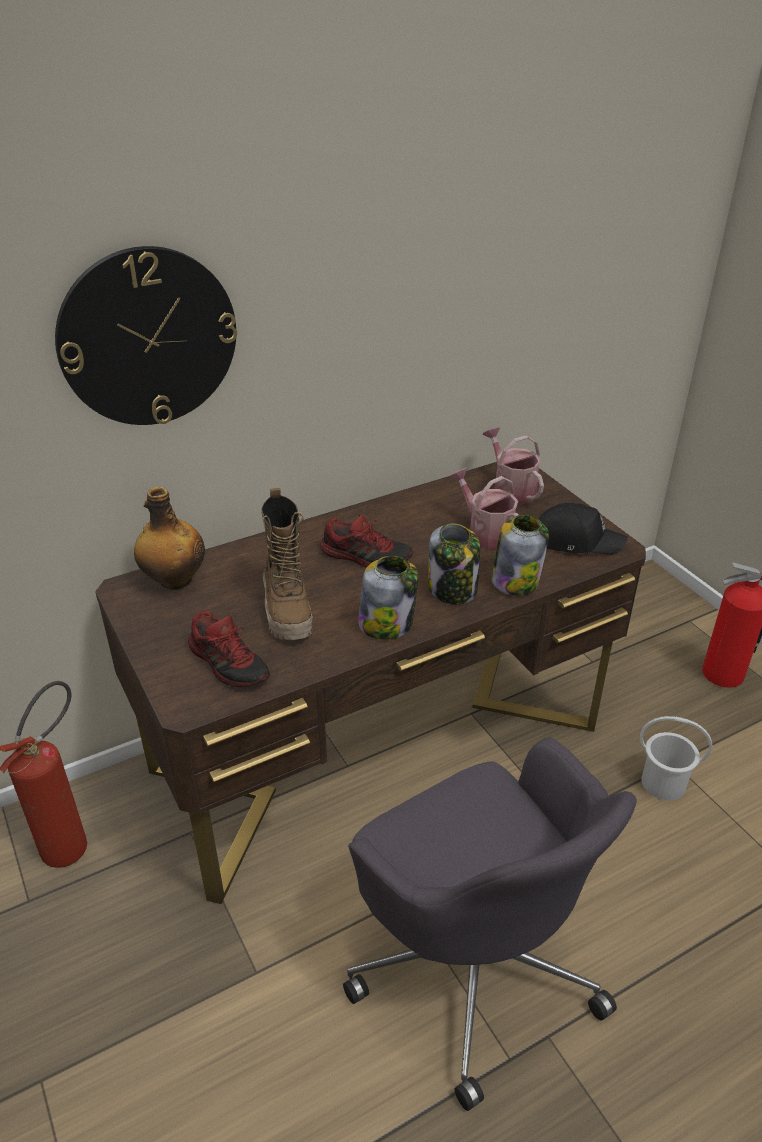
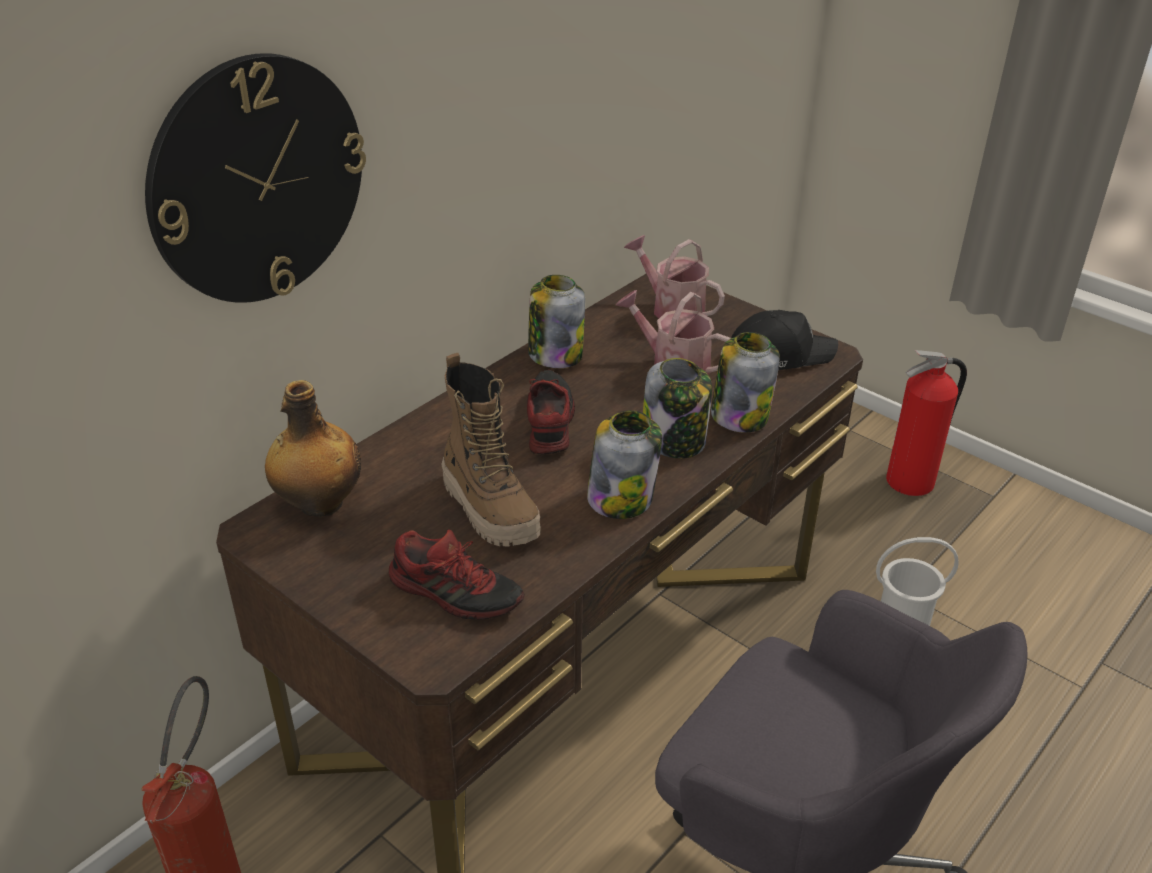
camera: 20 degrees left, 0 degrees up
shoe [320,514,413,568] -> shoe turned 90 degrees counterclockwise [527,370,575,454]
none -> jar [528,275,585,368]

